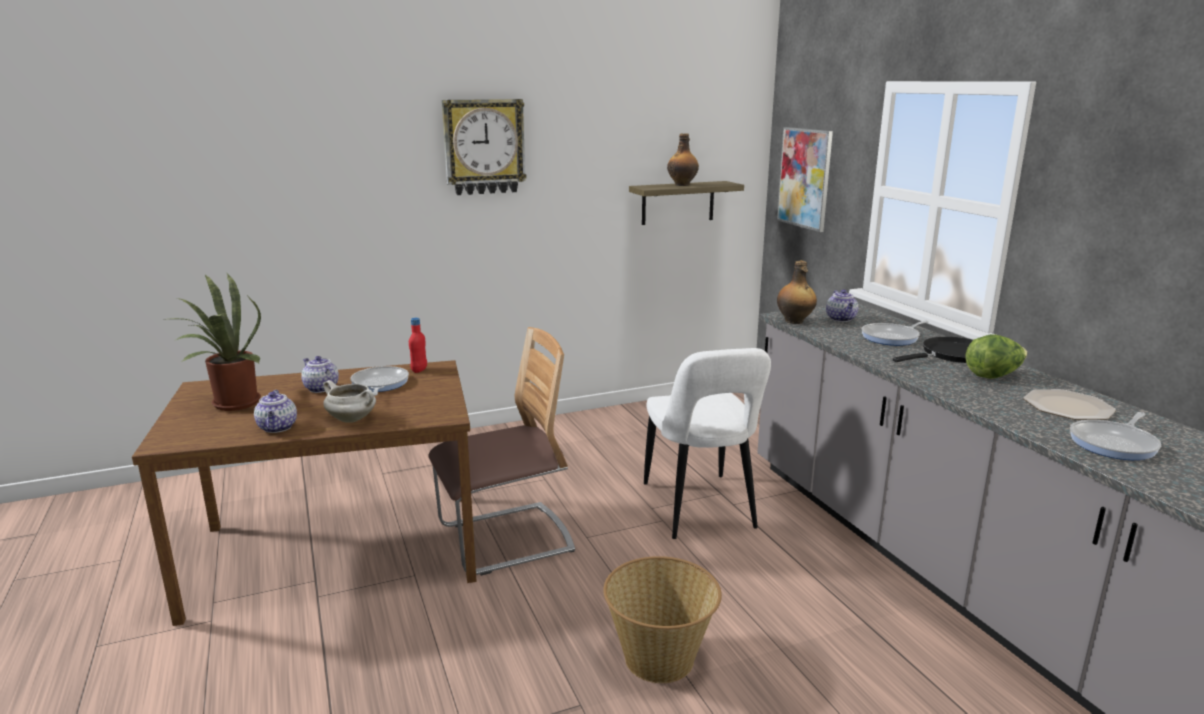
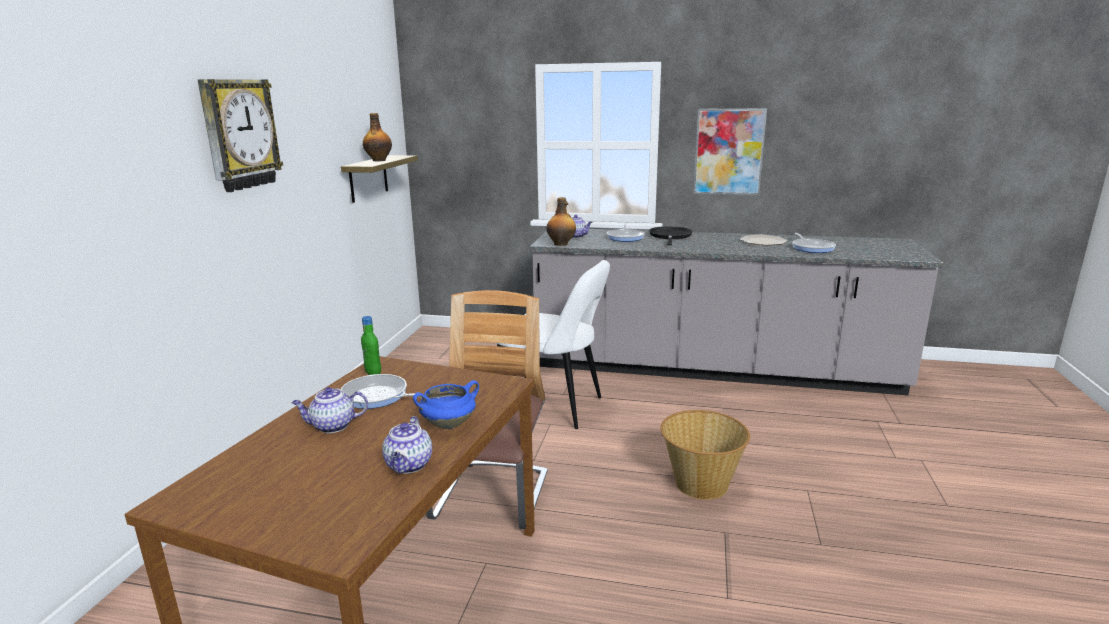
camera: 55 degrees left, 0 degrees up
potted plant [172,273,261,411] -> none
teapot [254,390,297,433] -> teapot turned 75 degrees clockwise [382,416,432,473]
white cooking pot [323,380,376,423] -> blue cooking pot [413,380,479,429]
red bottle [409,318,427,373] -> green bottle [361,316,381,375]
picture [777,127,833,232] -> picture moved to [693,108,767,195]
lettuce [966,334,1028,379] -> none

